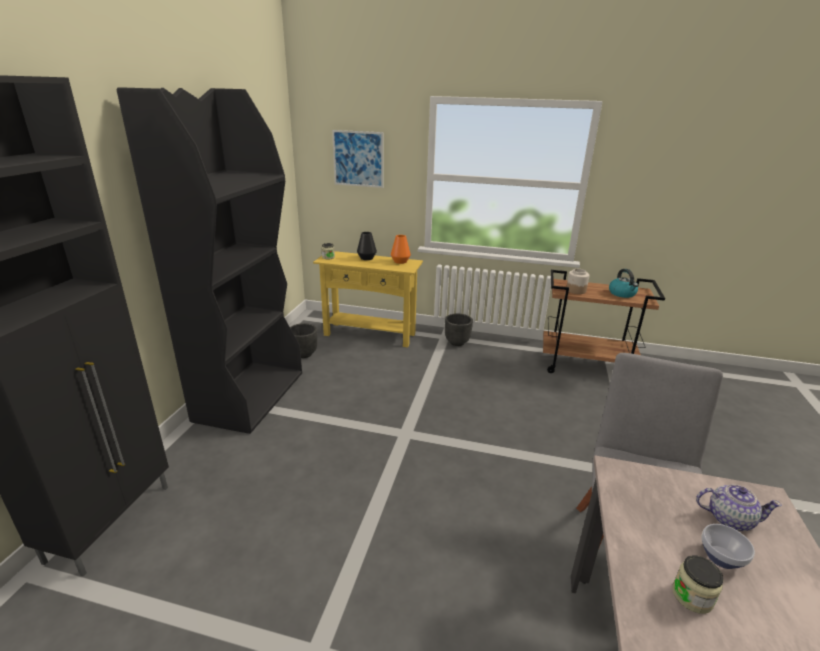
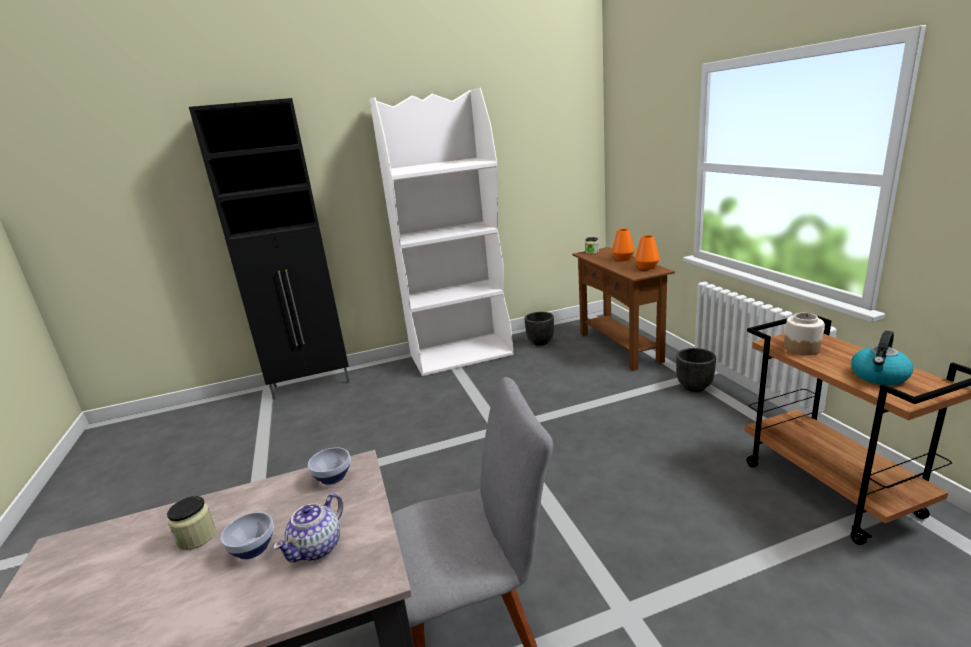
camera: 60 degrees right, 5 degrees down
black bookcase [116,87,302,434] -> white bookcase [370,88,514,376]
yellow console table [313,251,423,347] -> brown console table [572,247,675,371]
picture [332,130,383,188] -> none
black vase [357,232,377,260] -> orange vase [612,229,635,261]
teapot [696,484,782,531] -> teapot turned 45 degrees clockwise [273,493,343,562]
none -> bowl [308,447,351,485]

